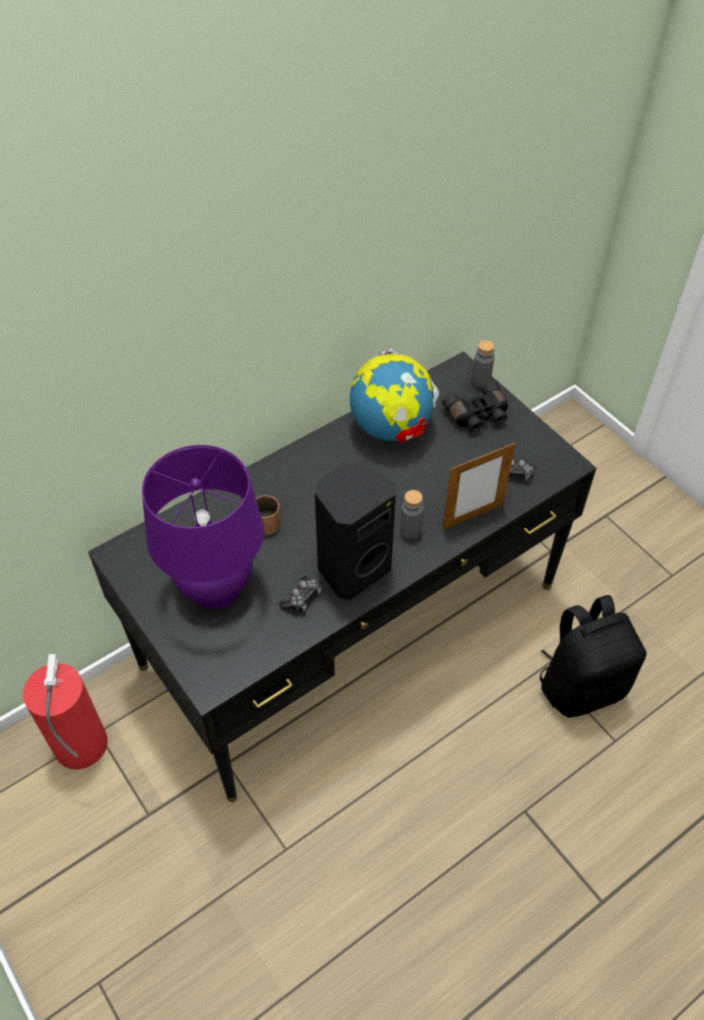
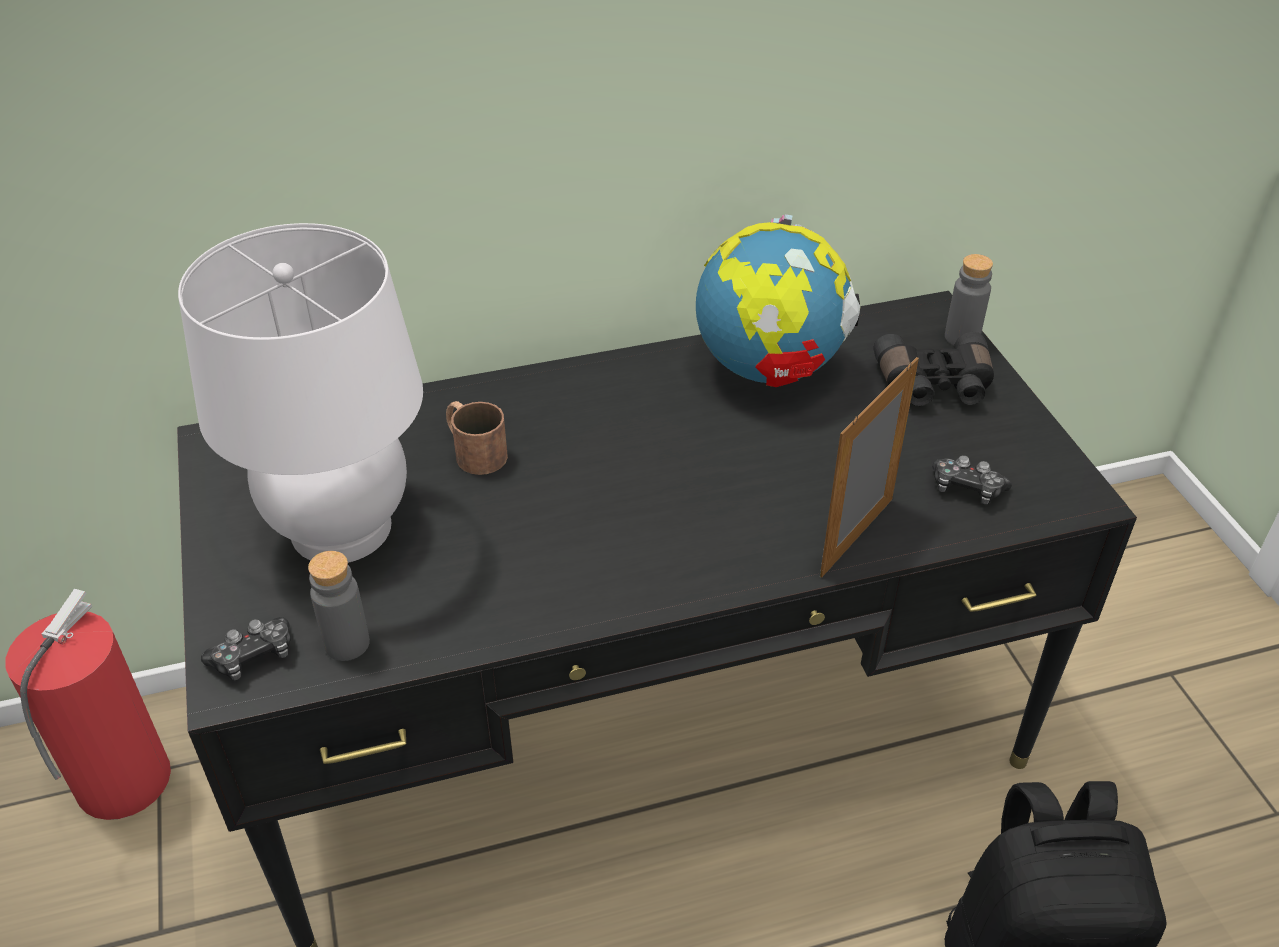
camera: 20 degrees right, 10 degrees down
purple table lamp [142,445,264,609] -> white table lamp [178,223,423,563]
game controller [279,576,321,612] -> game controller moved to [201,617,291,680]
black speaker [315,462,396,599] -> none
grey bottle [400,490,424,539] -> grey bottle moved to [308,551,370,661]
picture frame [443,443,516,530] -> picture frame turned 135 degrees clockwise [820,357,919,578]

